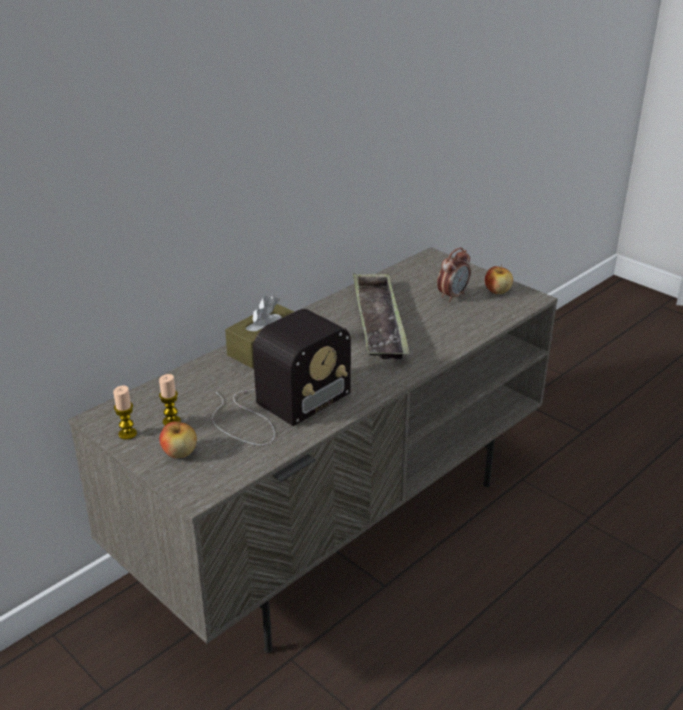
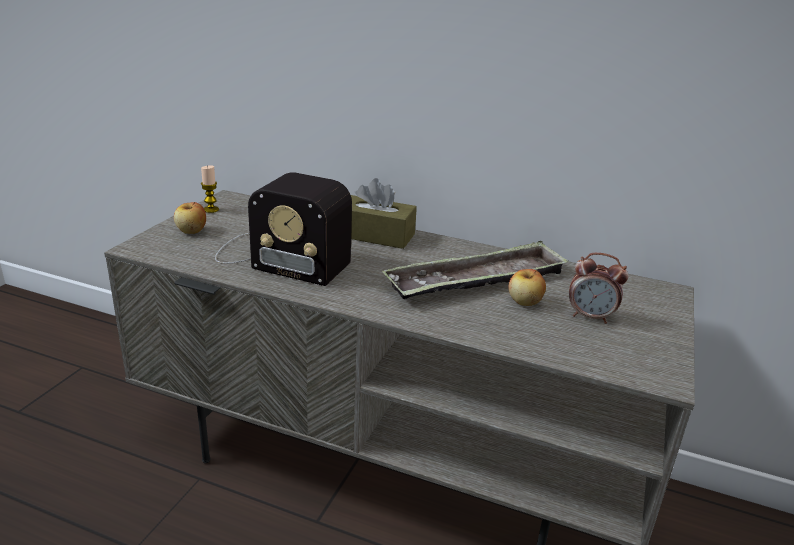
camera: 65 degrees right, 5 degrees down
candle [159,374,181,426] -> none
apple [485,265,513,294] -> apple moved to [509,269,546,306]

